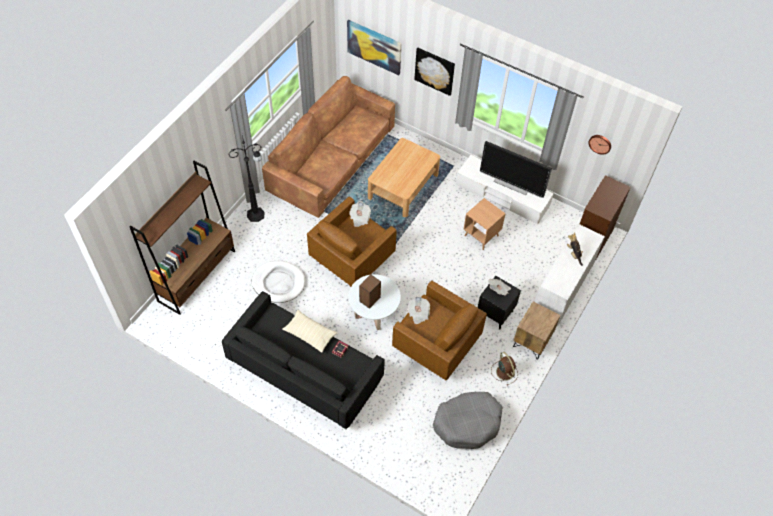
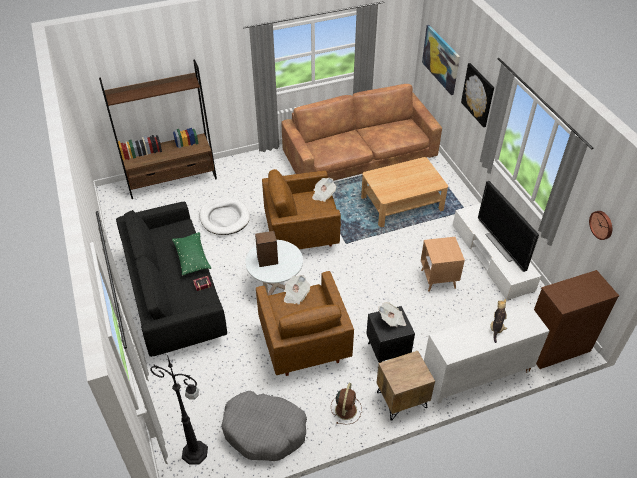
camera: 40 degrees right, 10 degrees down
black floor lamp [228,135,264,222] -> black floor lamp moved to [150,355,208,465]
beige pillow [282,310,338,353] -> green pillow [172,232,211,275]

